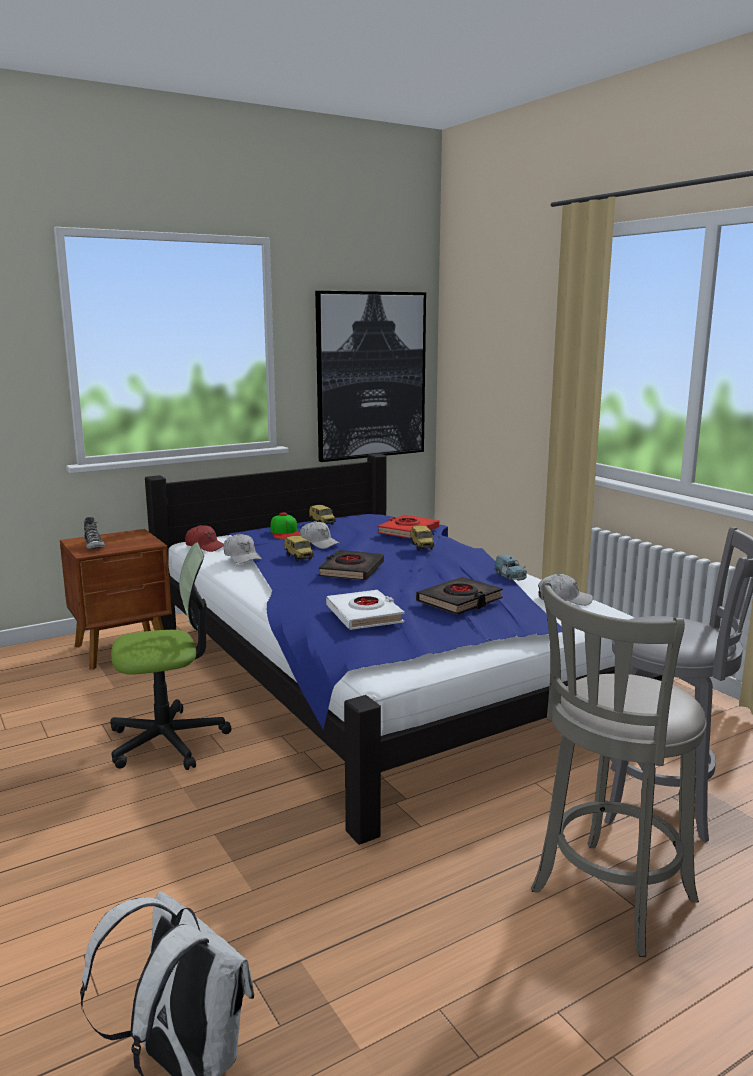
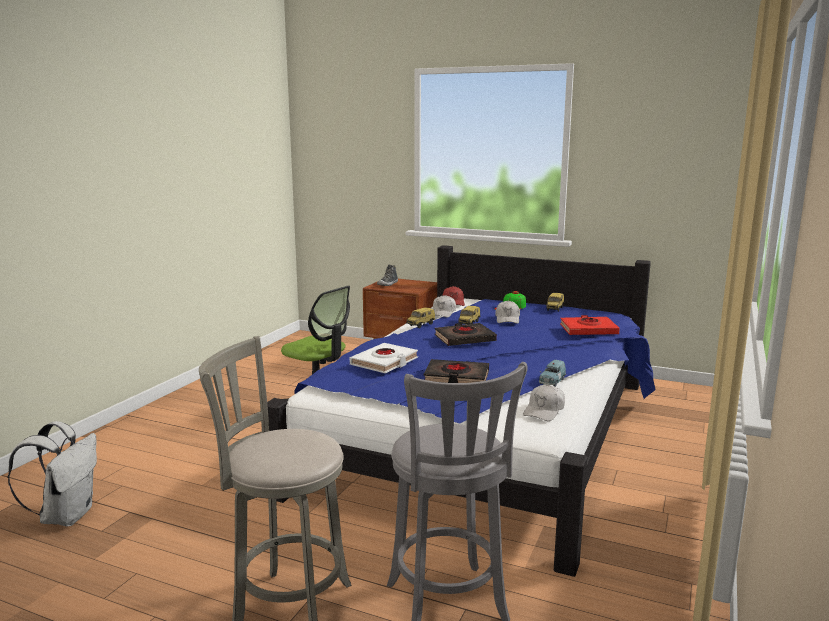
camera: 55 degrees right, 0 degrees up
picture [315,291,426,462] -> none
toy car [411,526,434,551] -> toy car moved to [406,307,436,328]
white cap [538,574,593,606] -> white cap turned 60 degrees clockwise [523,384,565,421]

